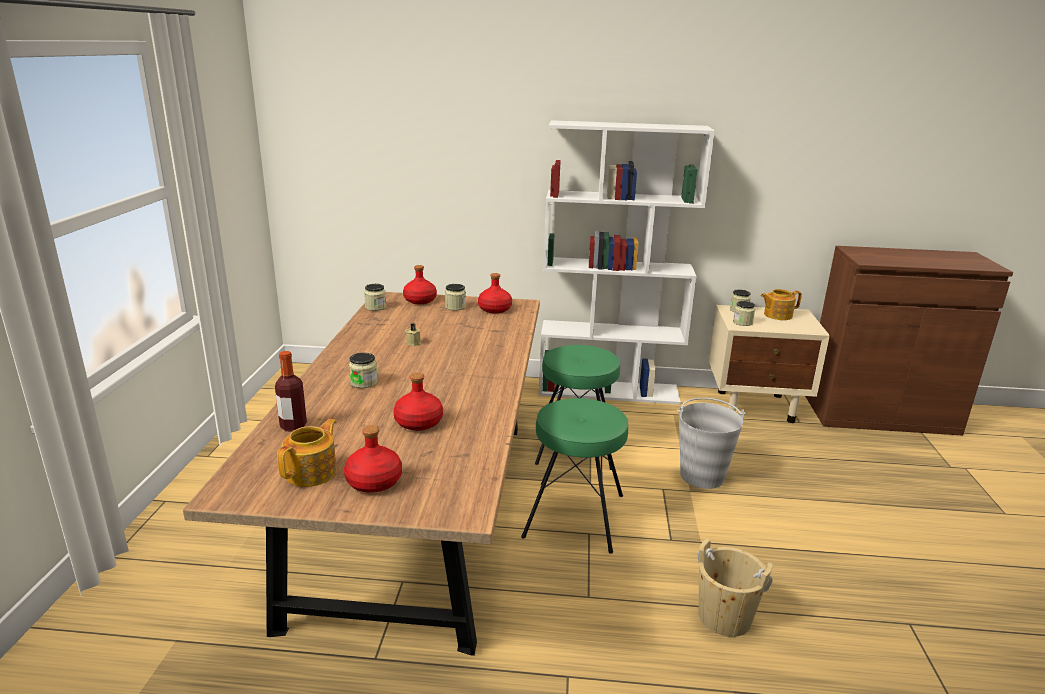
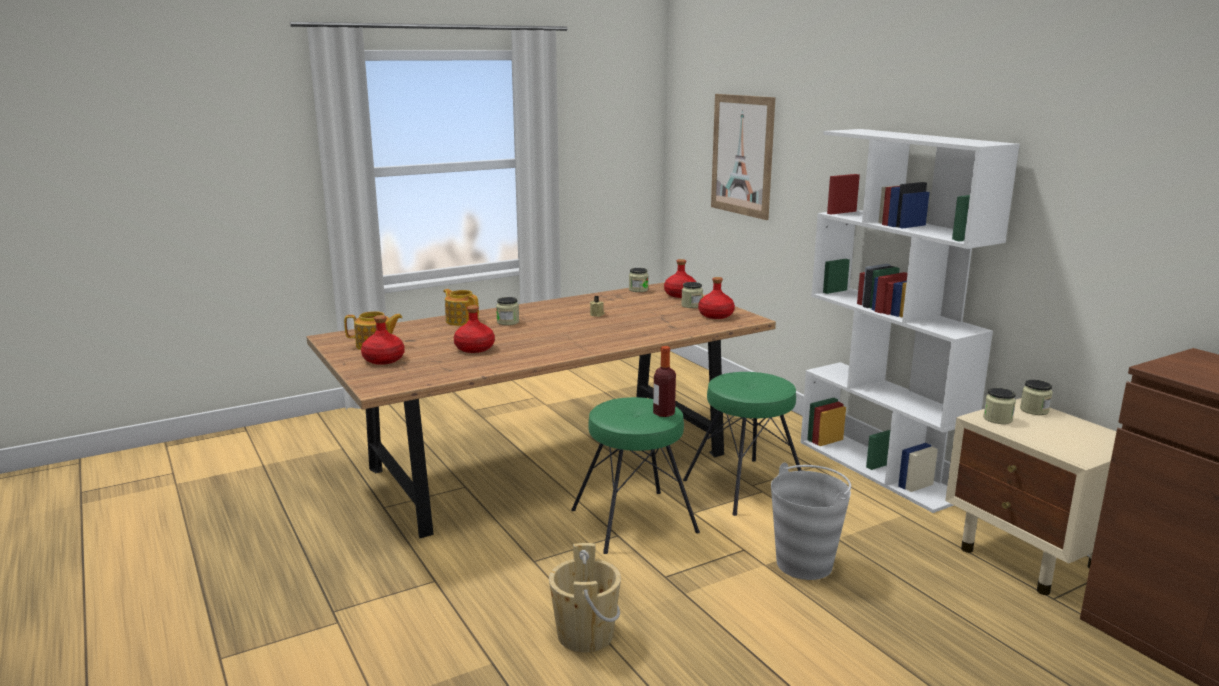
camera: 55 degrees right, 5 degrees down
bottle [275,351,307,431] -> bottle moved to [653,346,676,417]
teapot [761,289,802,320] -> teapot moved to [443,289,479,326]
none -> picture [711,94,775,220]

